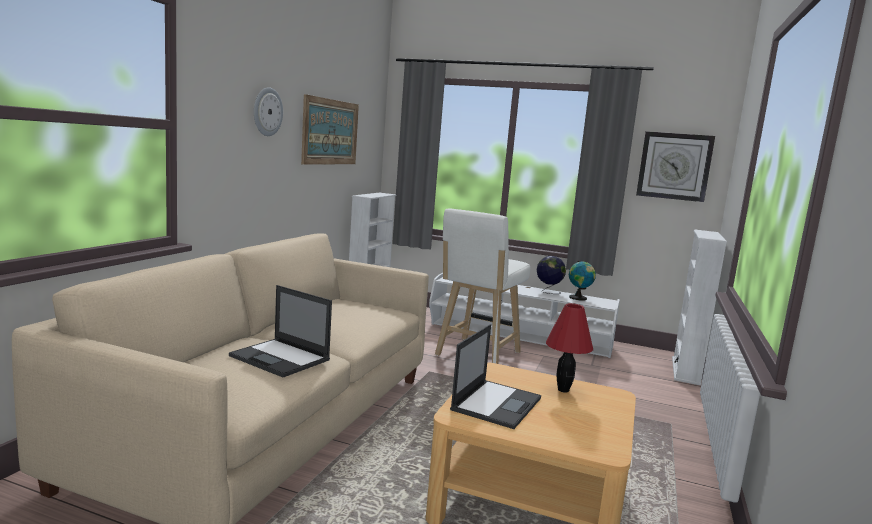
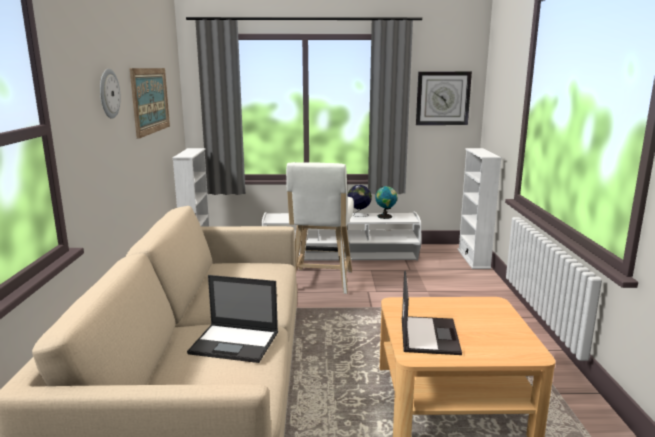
camera: 20 degrees left, 5 degrees up
red table lamp [546,303,593,393] -> none

